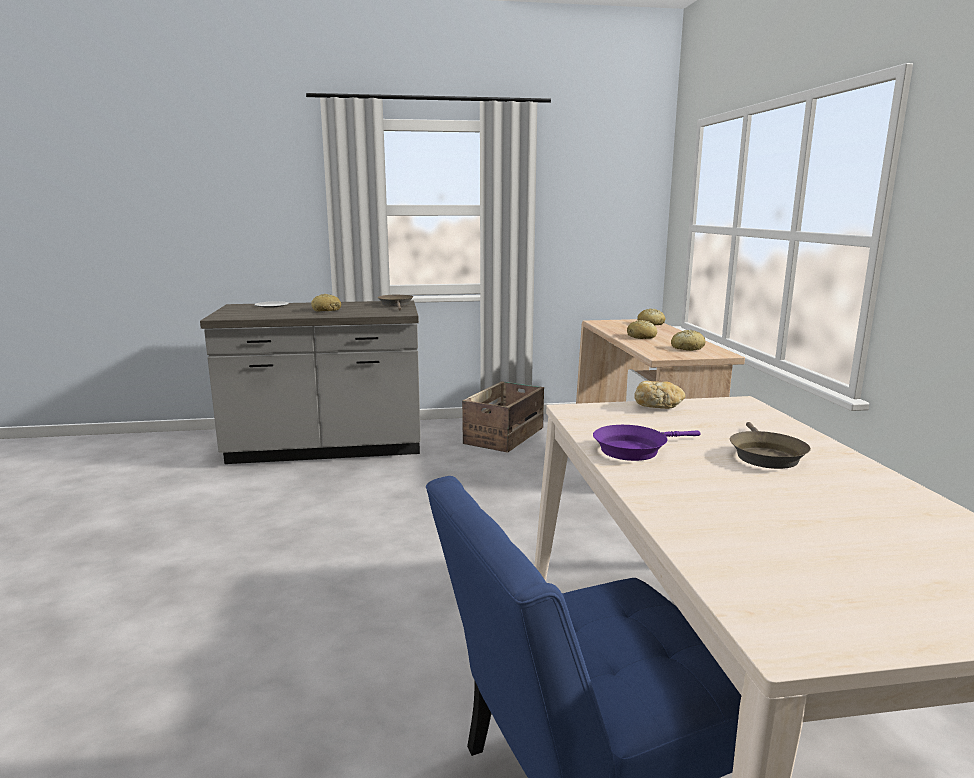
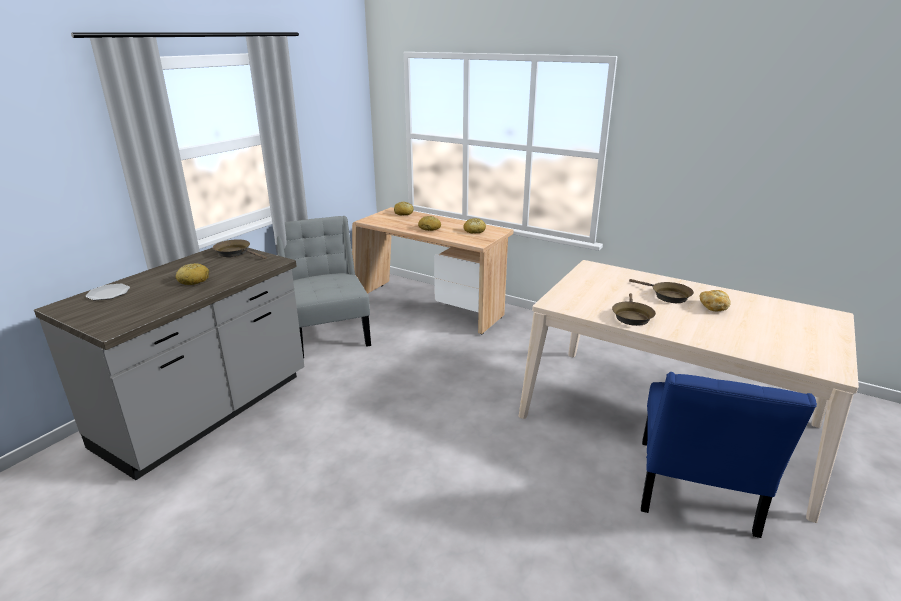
camera: 50 degrees left, 10 degrees up
crate [462,381,544,453] -> grey chair [277,216,371,359]
purple frying pan [593,425,701,461] -> brown frying pan [612,293,656,326]
bread [634,381,685,409] -> bread moved to [700,290,731,311]

